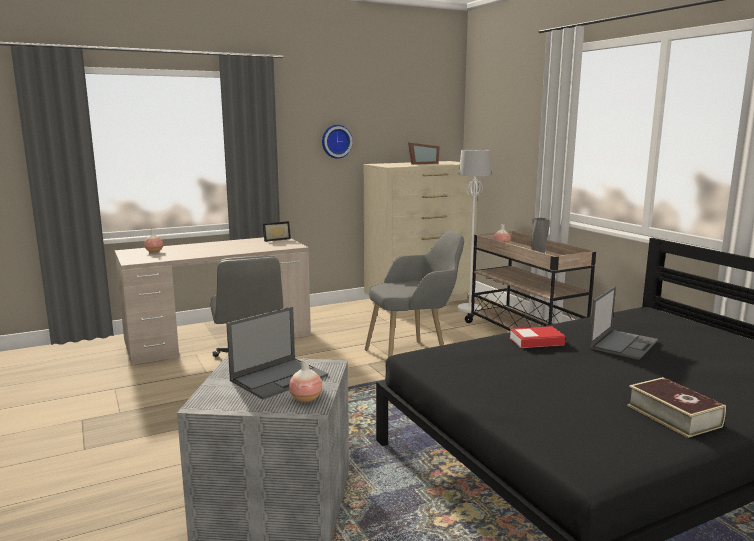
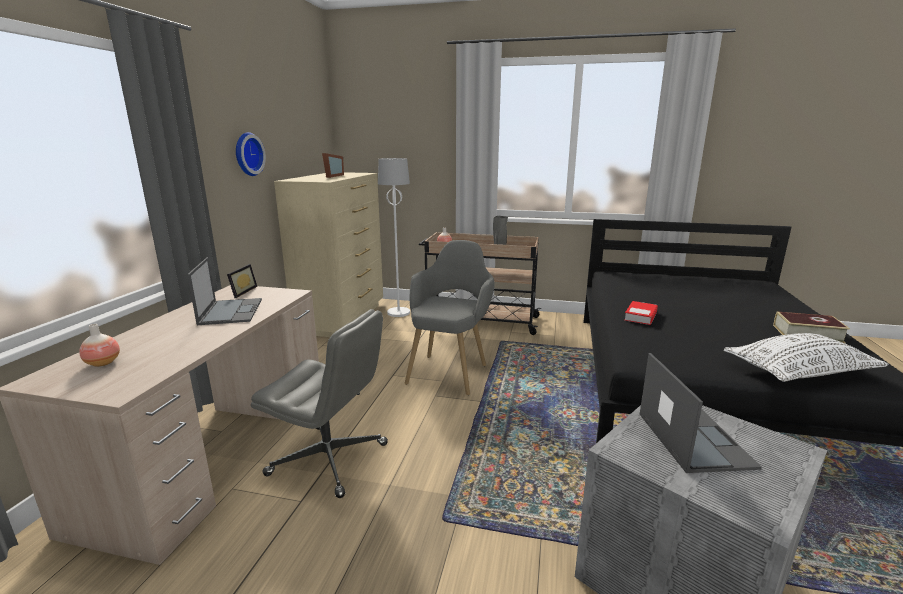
camera: 50 degrees left, 5 degrees up
vase [289,358,322,403] -> none
laptop [589,286,658,360] -> laptop moved to [187,257,262,325]
none -> white pillow [724,333,889,382]

